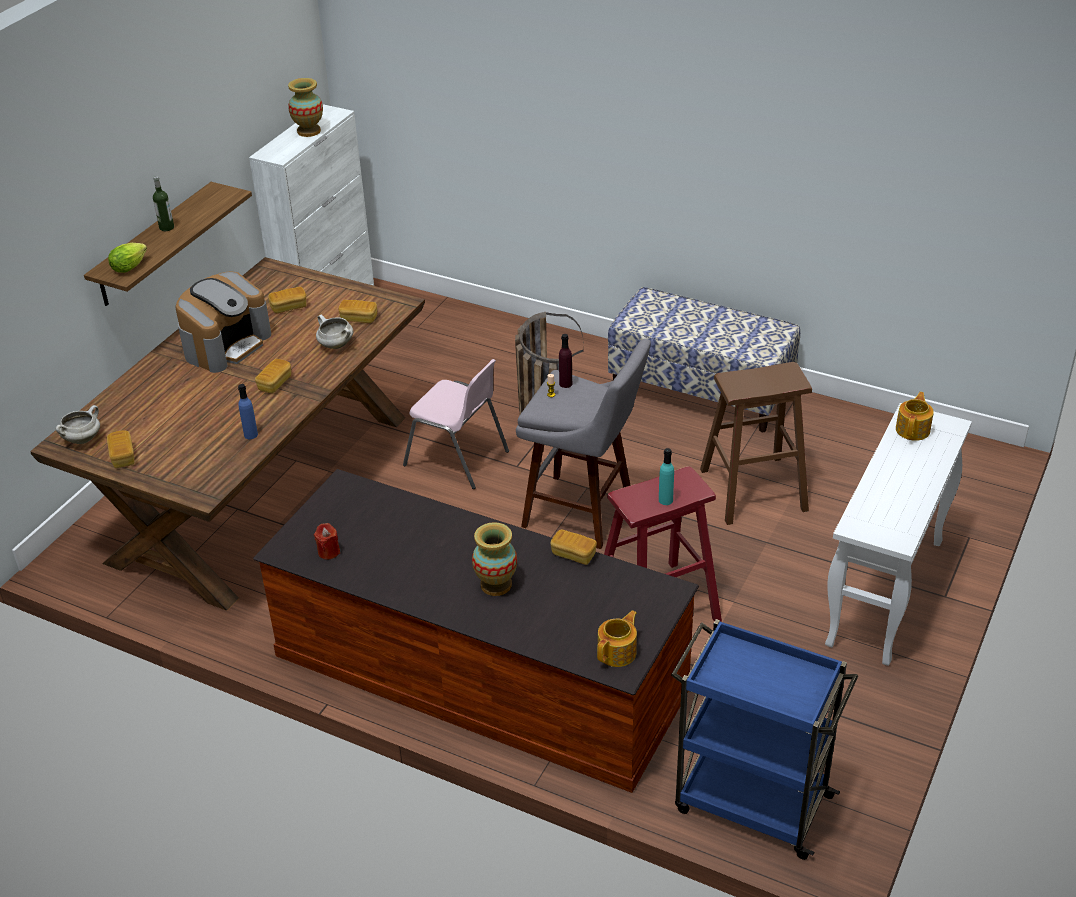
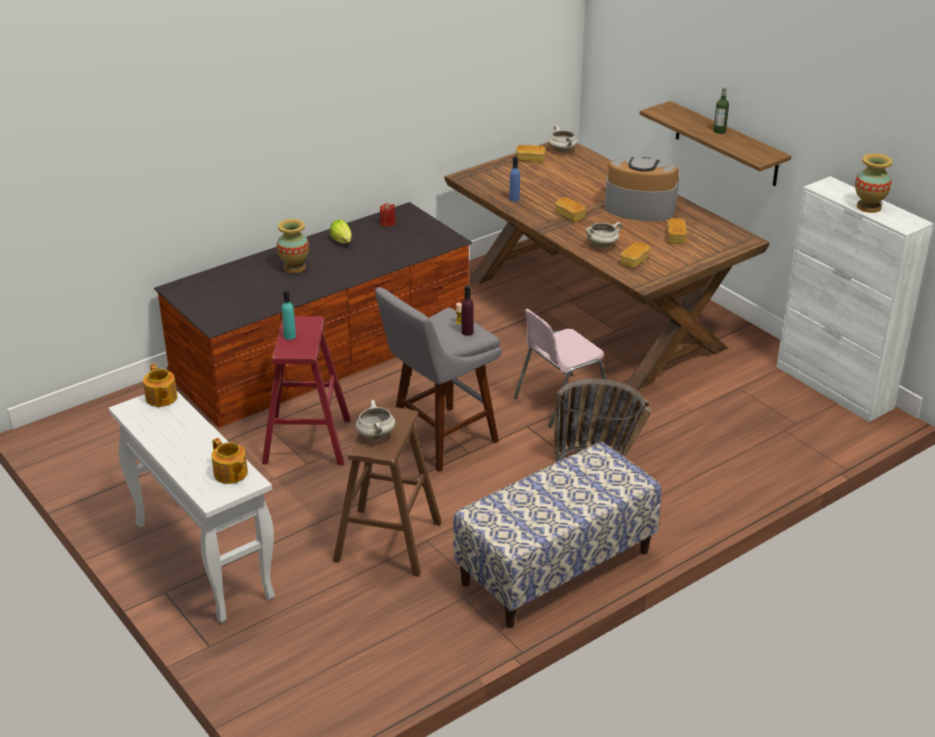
camera: 115 degrees right, 5 degrees down
lettuce [108,243,147,273] -> lettuce moved to [330,219,352,243]
coffee machine [175,272,271,373] -> coffee machine turned 135 degrees clockwise [605,157,679,221]
bread [550,529,597,565] -> none
teapot [597,610,637,667] -> teapot moved to [143,363,178,407]
blue cart [671,619,858,860] -> none
none -> white cooking pot [356,400,395,440]

